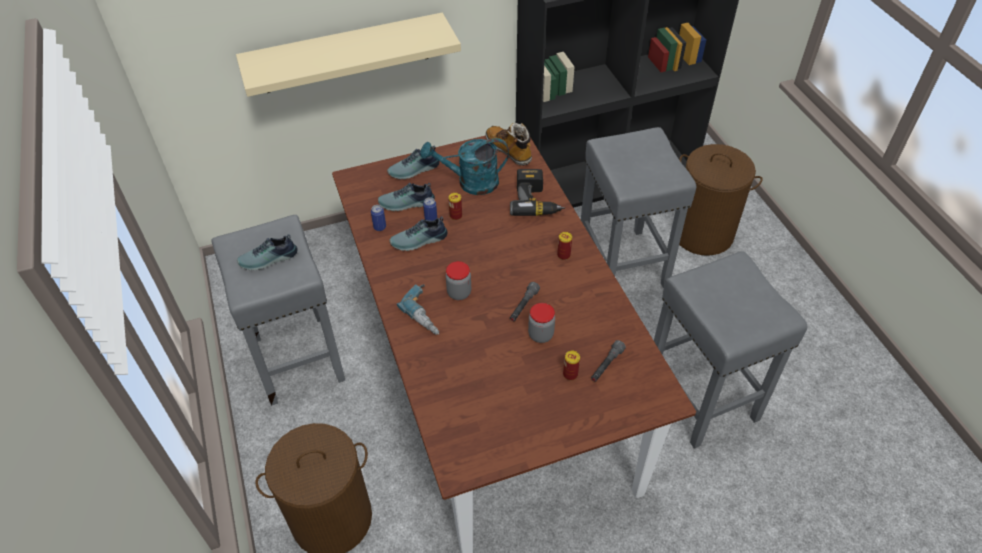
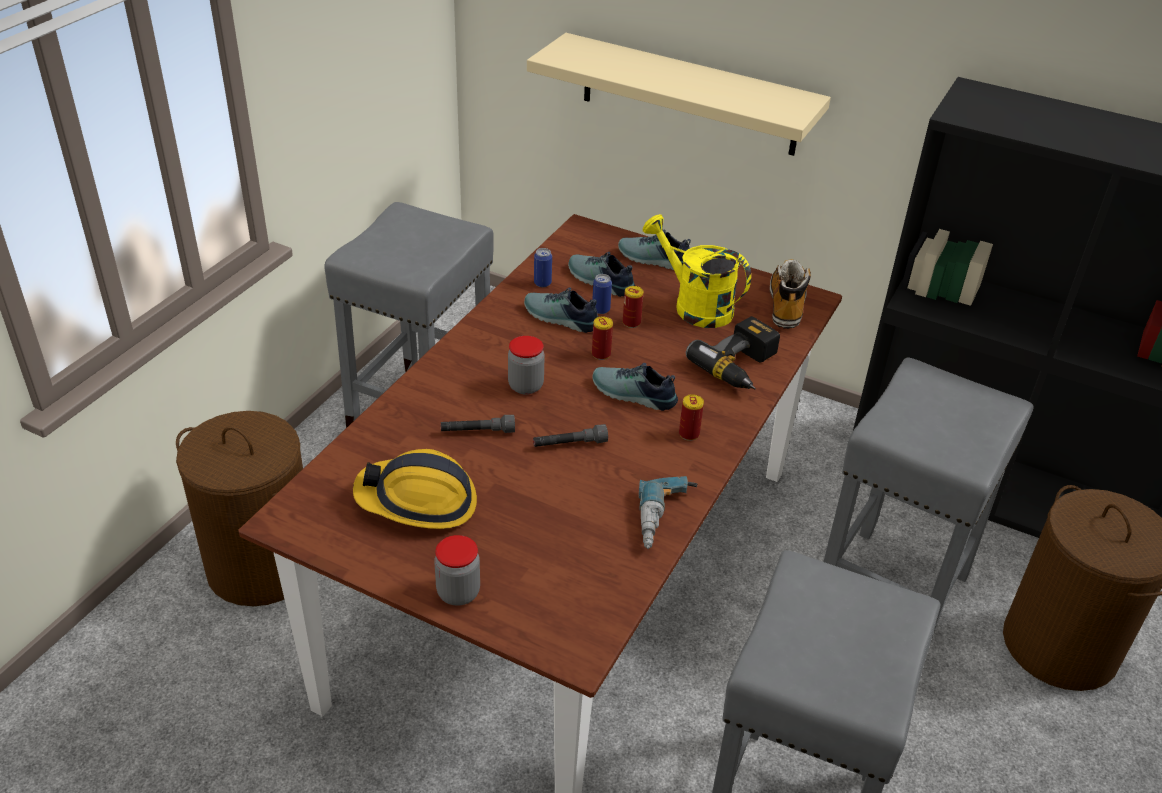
camera: 45 degrees right, 10 degrees down
shoe [237,234,298,270] -> shoe moved to [593,363,678,411]
power drill [397,284,439,335] -> power drill moved to [639,476,697,549]
turquoise watering can [420,138,509,195] -> yellow watering can [642,214,751,328]
jar [528,303,555,343] -> jar moved to [434,535,480,606]
can [563,351,580,380] -> can moved to [592,316,613,360]
grey flashlight [591,340,626,382] -> grey flashlight moved to [441,415,515,433]
none -> hard hat [353,449,477,529]

